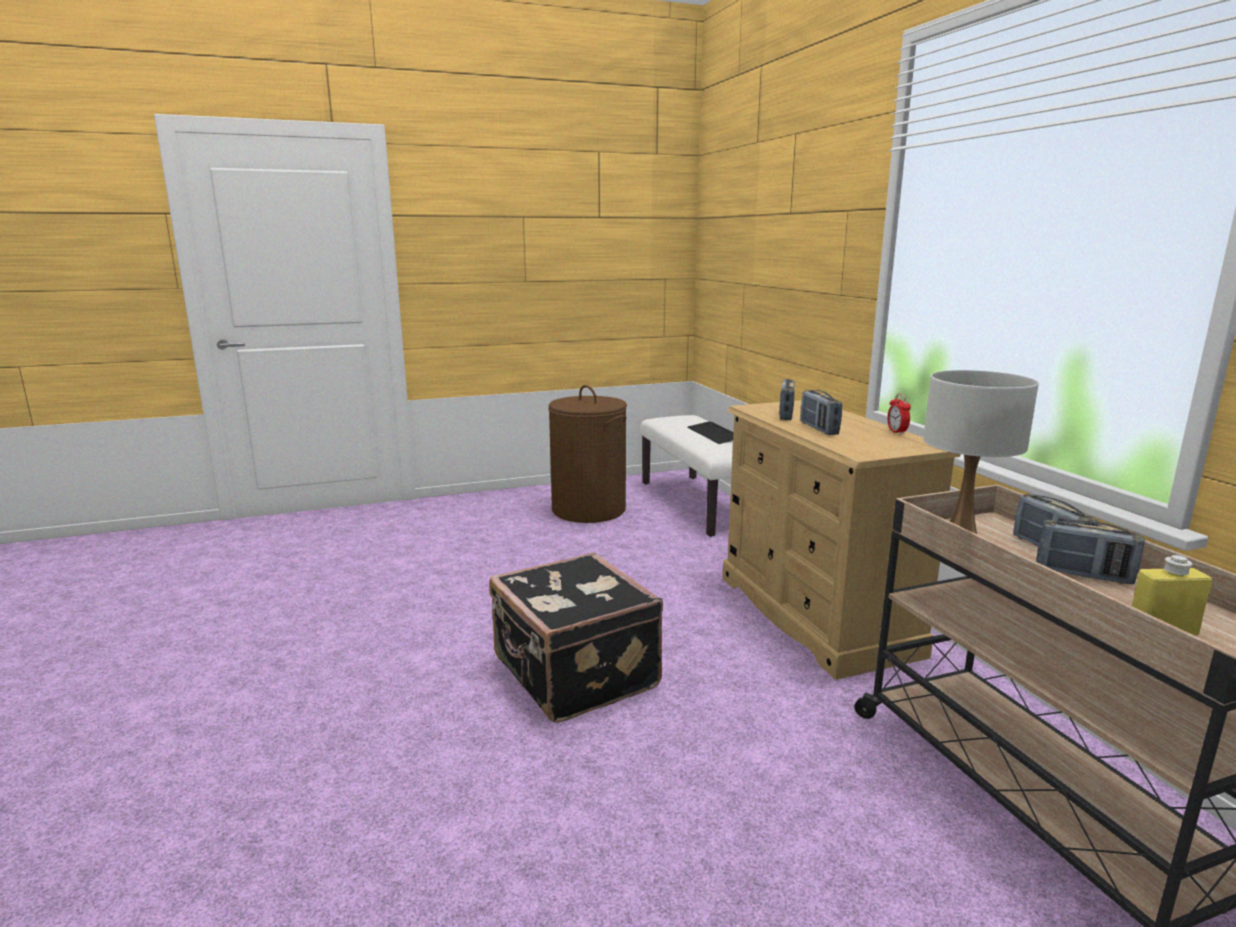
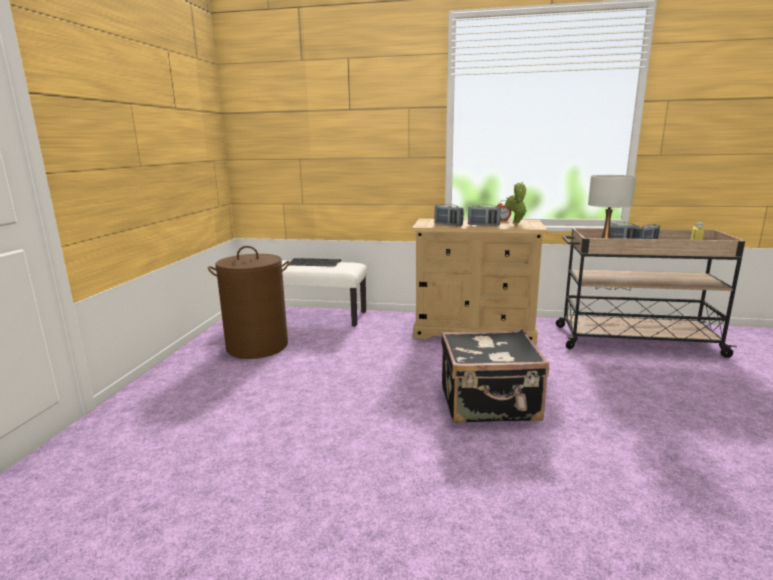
camera: 60 degrees left, 0 degrees up
none -> potted plant [505,182,527,224]

